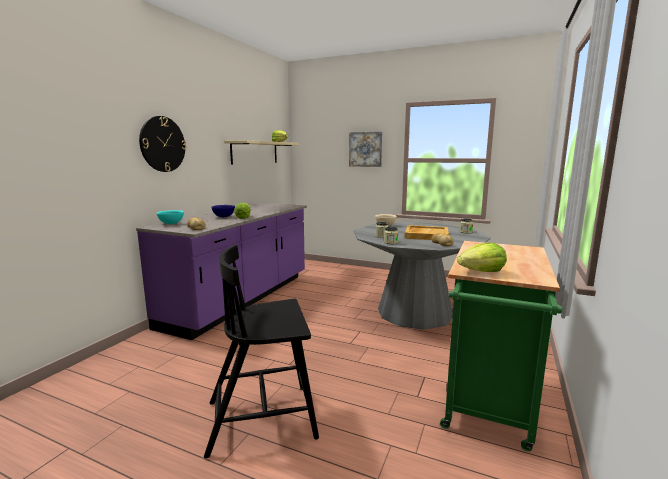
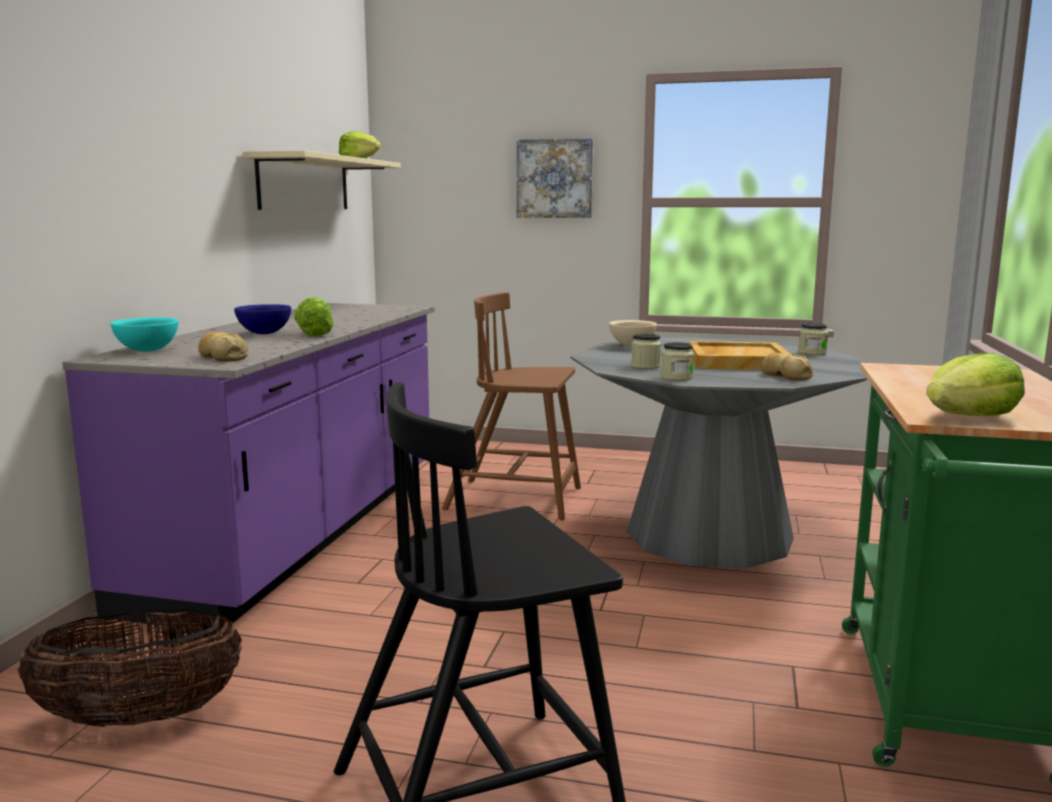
camera: 10 degrees left, 0 degrees up
wall clock [139,116,186,172] -> none
none -> basket [17,609,242,727]
none -> brown chair [442,292,581,520]

